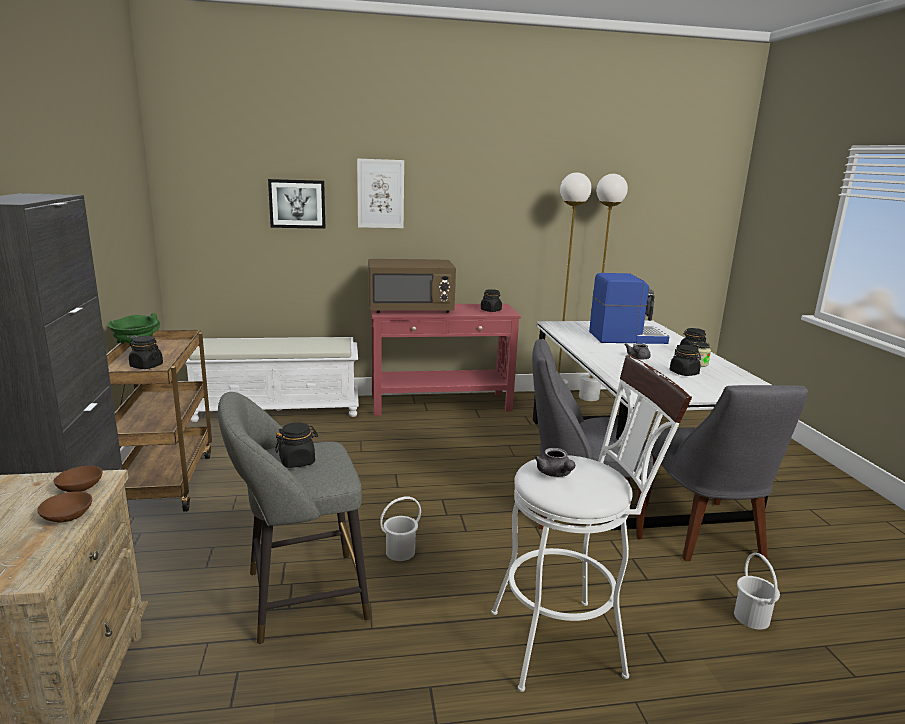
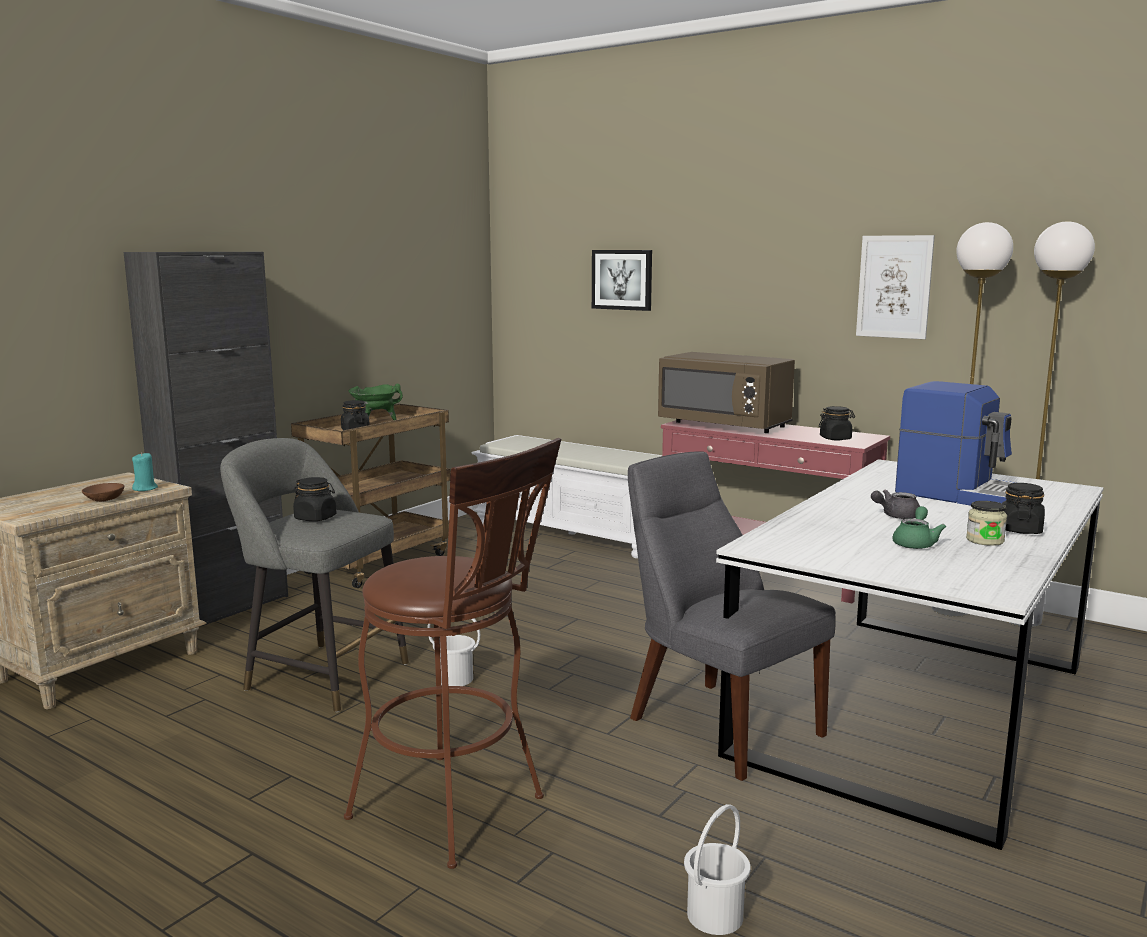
camera: 45 degrees right, 5 degrees down
brown bowl [53,466,103,492] -> turquoise candle [132,452,158,491]
picture [357,159,404,228] -> picture moved to [856,235,935,339]
white stool [491,355,692,692] -> brown stool [344,438,561,869]
grey teapot [535,448,575,477] -> none
grey chair [646,385,808,561] -> none
black jar [670,345,701,376] -> green teapot [893,506,946,549]

